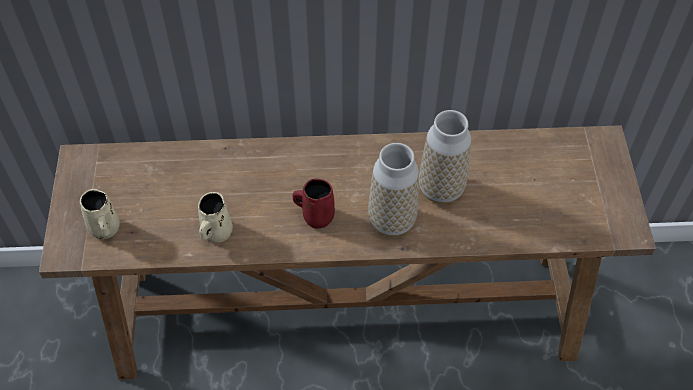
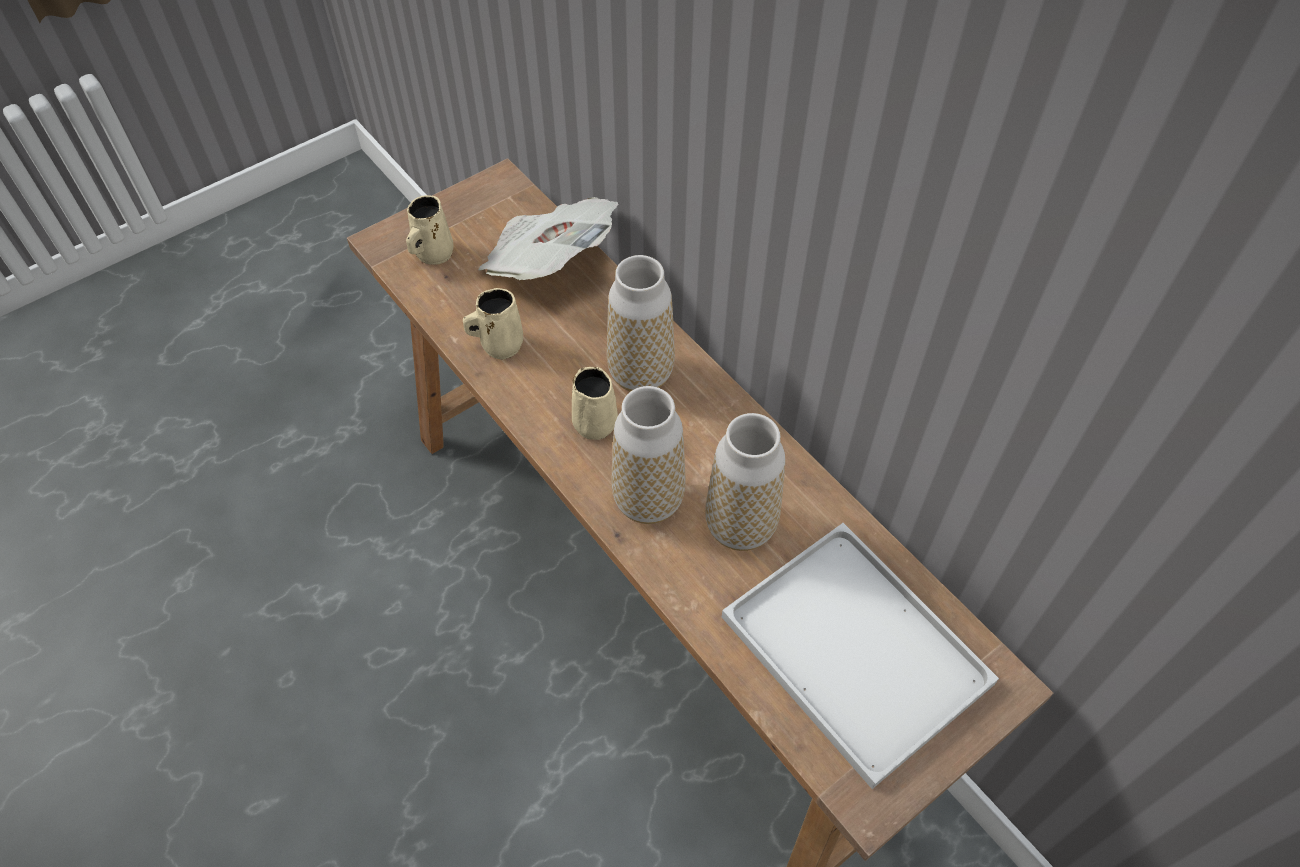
camera: 55 degrees right, 0 degrees up
red mug [293,179,335,229] -> beige mug [572,367,618,440]
none -> newspaper [478,197,619,280]
none -> vase [607,255,675,392]
none -> white tray [722,523,999,789]

